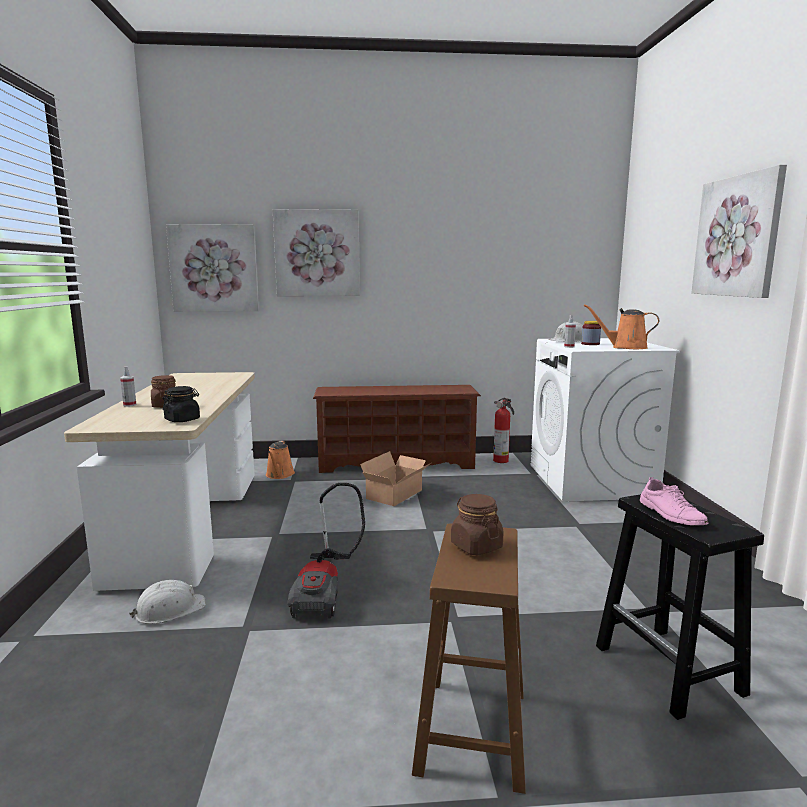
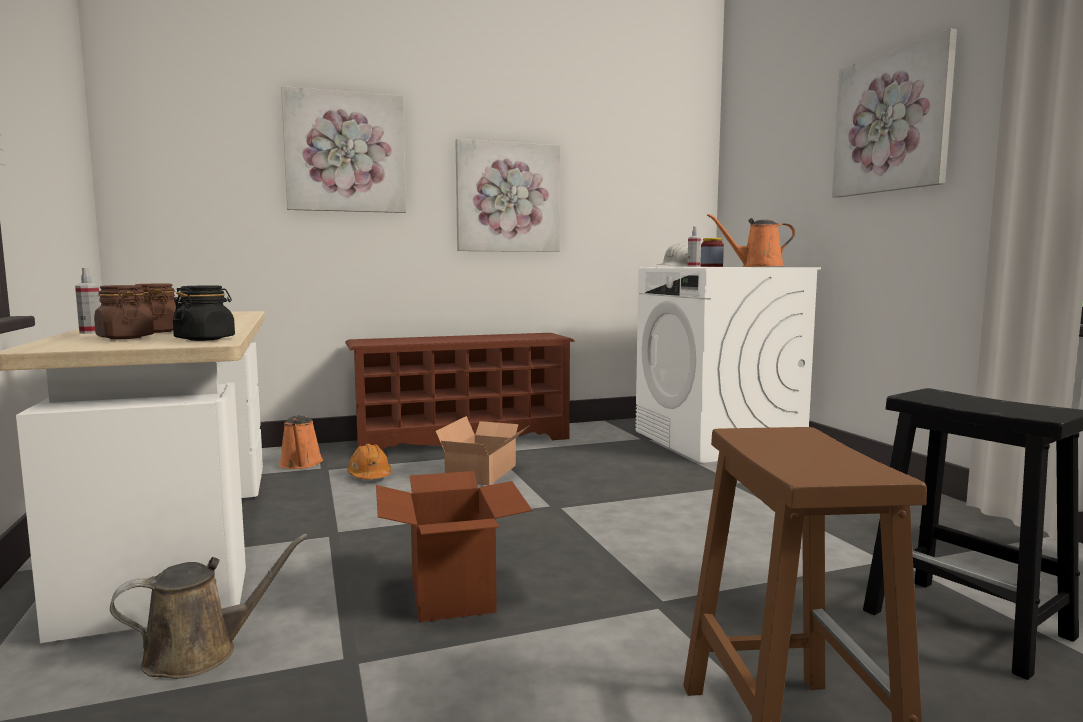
camera: 15 degrees left, 5 degrees down
white hard hat [129,580,206,624] -> brown watering can [110,534,308,679]
picture [166,224,259,312] -> picture moved to [455,139,560,252]
vacuum cleaner [288,483,365,618] -> cardboard box [376,471,532,622]
brown jar [451,494,503,555] -> brown jar moved to [94,285,154,339]
fire extinguisher [493,398,514,463] -> none
pink shoe [640,477,708,525] -> none
none -> orange hard hat [347,444,391,479]

